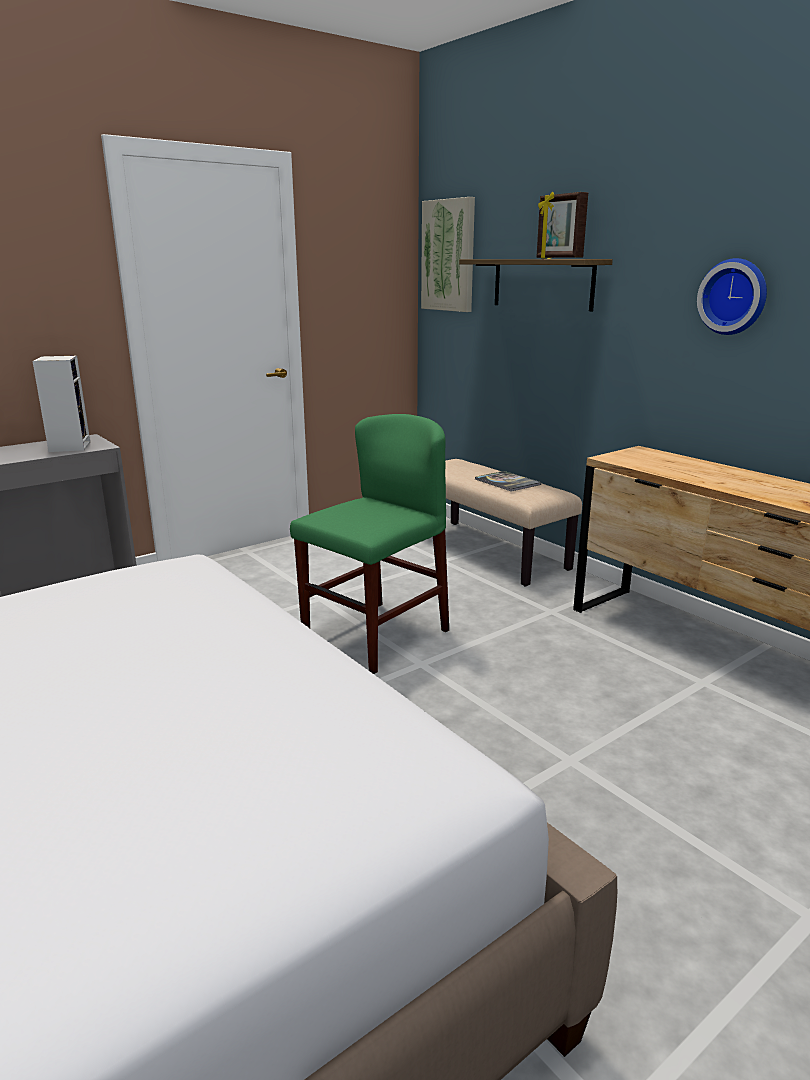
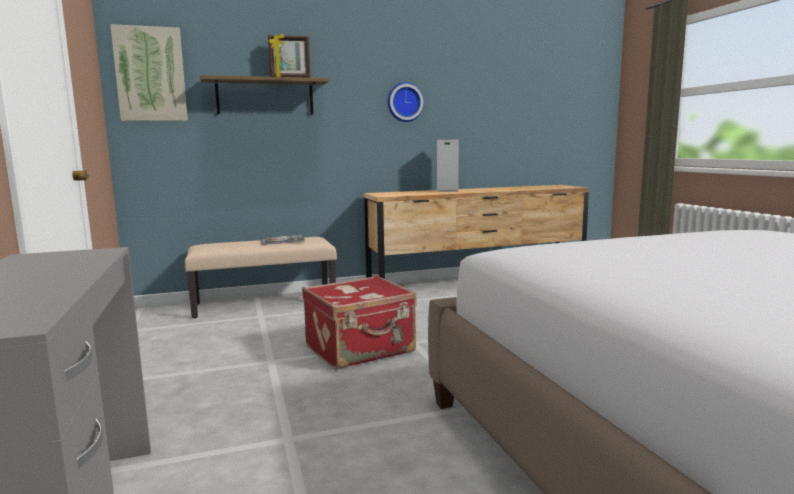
camera: 70 degrees left, 10 degrees down
speaker [33,356,90,452] -> speaker moved to [437,139,459,192]
green chair [290,414,449,674] -> red suitcase [302,275,417,370]

